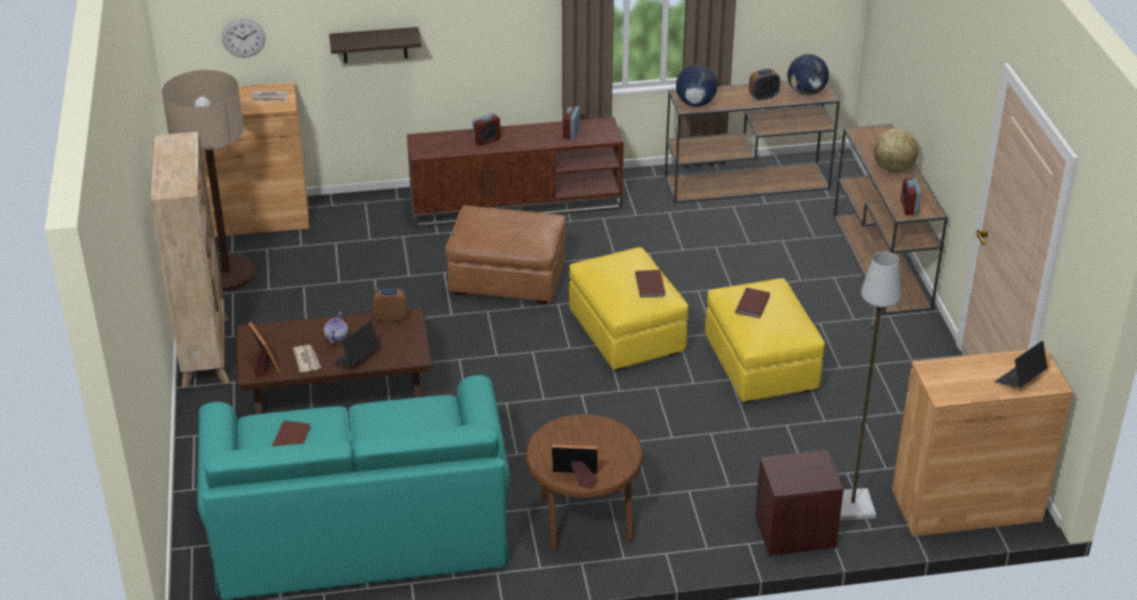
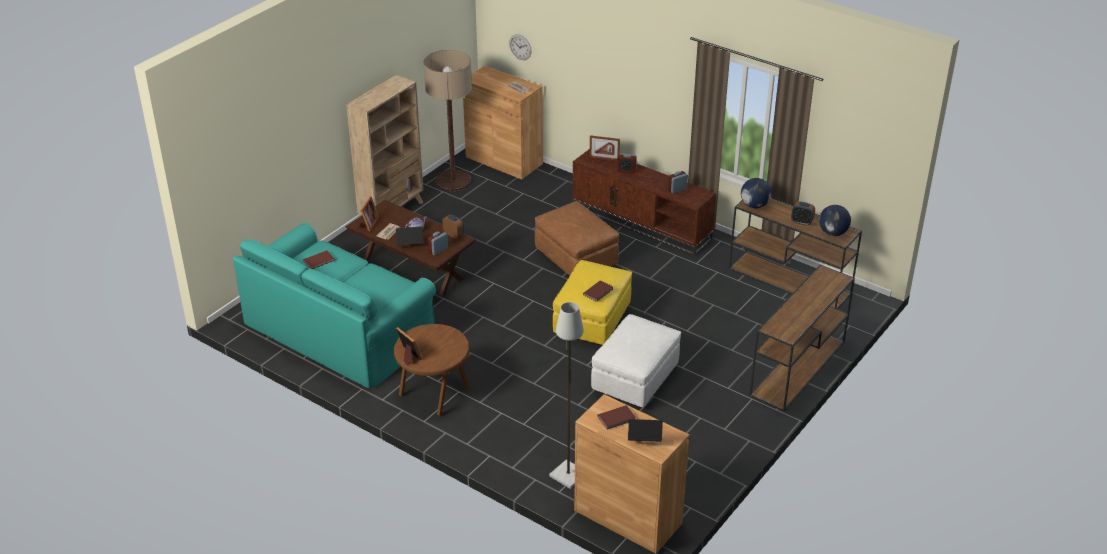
camera: 45 degrees right, 0 degrees up
shelf [329,27,422,63] -> none
yellow ottoman [705,278,825,403] -> white ottoman [591,314,681,408]
brown book [735,288,770,318] -> brown book moved to [598,405,636,430]
brown nightstand [755,450,844,556] -> none
globe [874,129,919,172] -> none
alarm clock [901,178,921,215] -> alarm clock moved to [428,230,448,256]
none -> picture frame [589,135,620,161]

